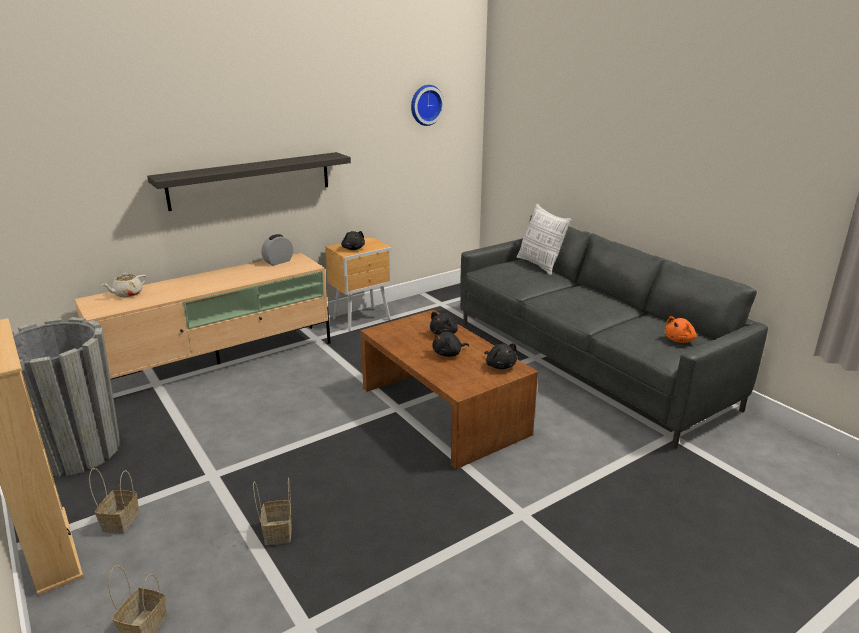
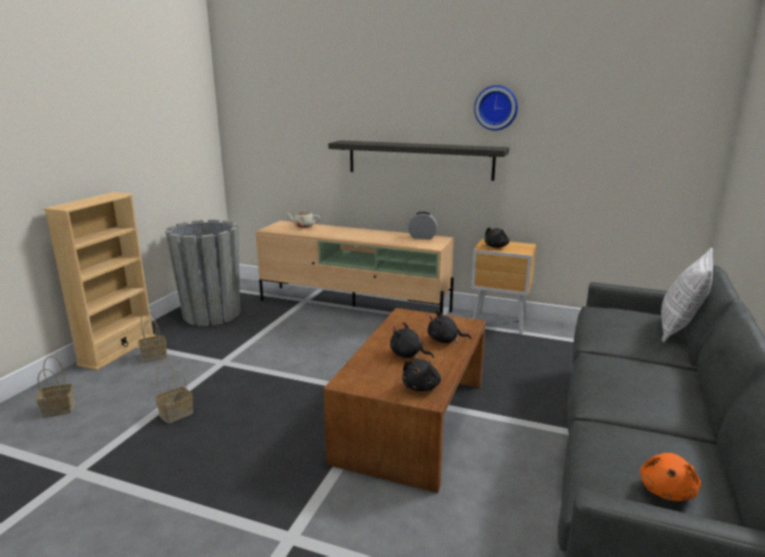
camera: 55 degrees right, 5 degrees down
wall clock [411,85,445,126] -> wall clock moved to [474,85,518,131]
orange plush toy [664,316,697,343] -> orange plush toy turned 75 degrees counterclockwise [640,453,701,501]

